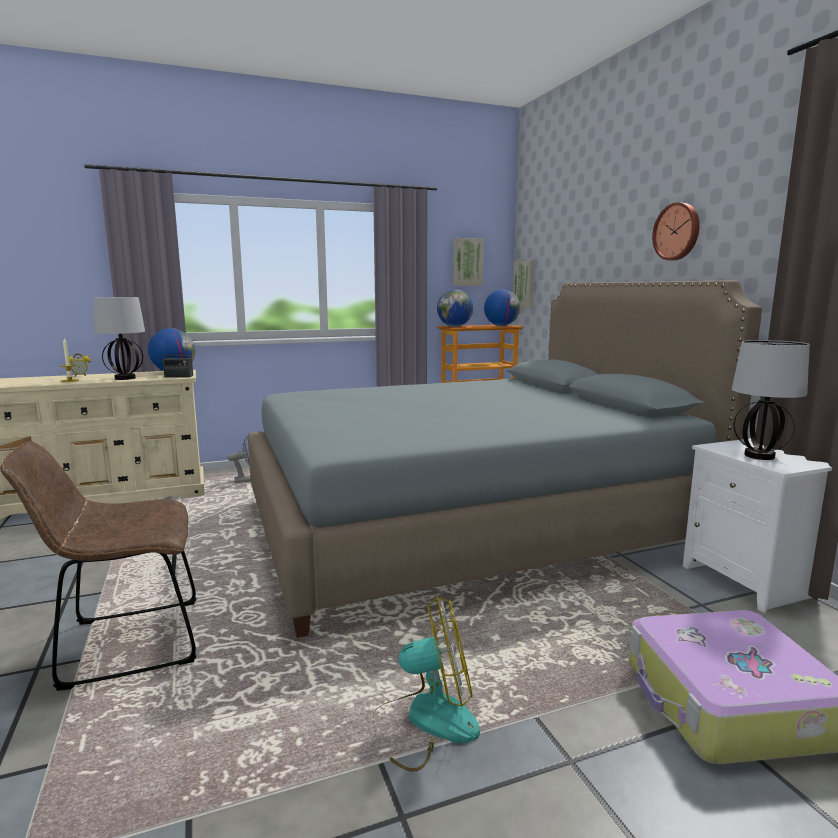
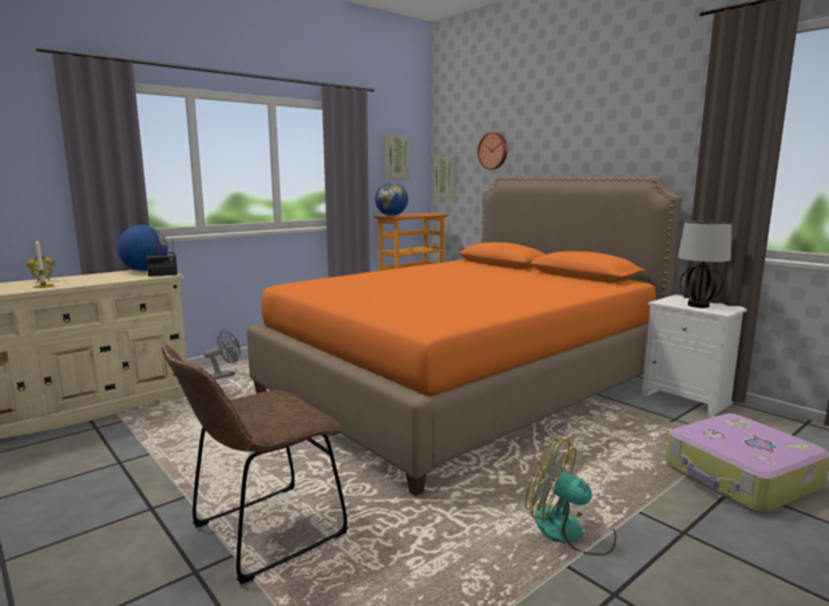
camera: 20 degrees left, 0 degrees up
table lamp [93,297,145,380] -> none
grey bed [248,280,762,638] -> orange bed [247,177,682,496]
fan [373,596,480,772] -> fan turned 120 degrees counterclockwise [525,439,617,556]
globe [484,290,520,326] -> none
wall clock [652,202,700,260] -> wall clock moved to [477,132,508,170]

